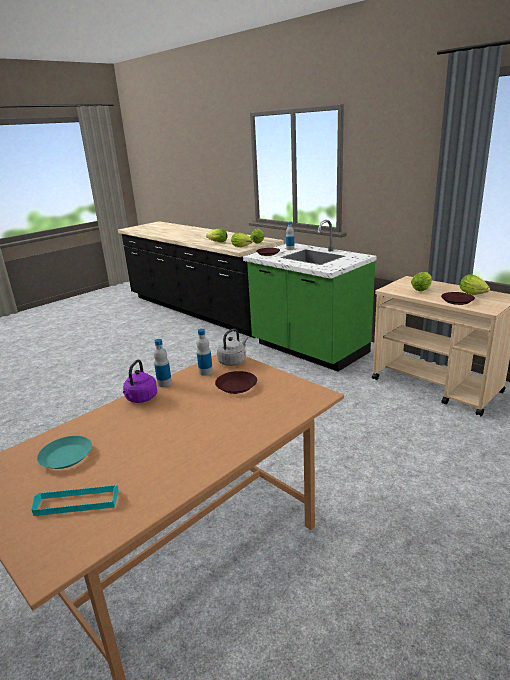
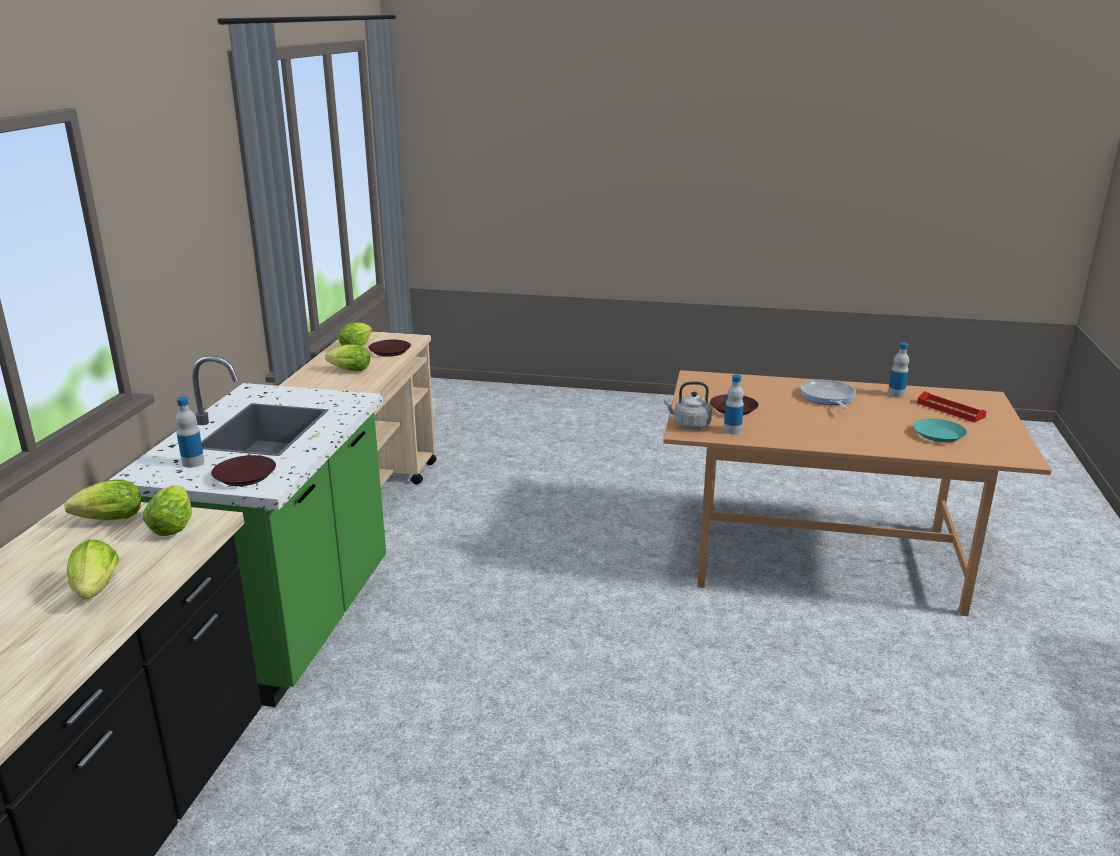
camera: 125 degrees left, 0 degrees up
turquoise tray [31,485,119,516] -> red tray [917,391,987,422]
purple kettle [123,360,157,403] -> none
bottle [154,339,172,387] -> bottle moved to [888,342,909,398]
none -> frying pan [801,380,856,409]

